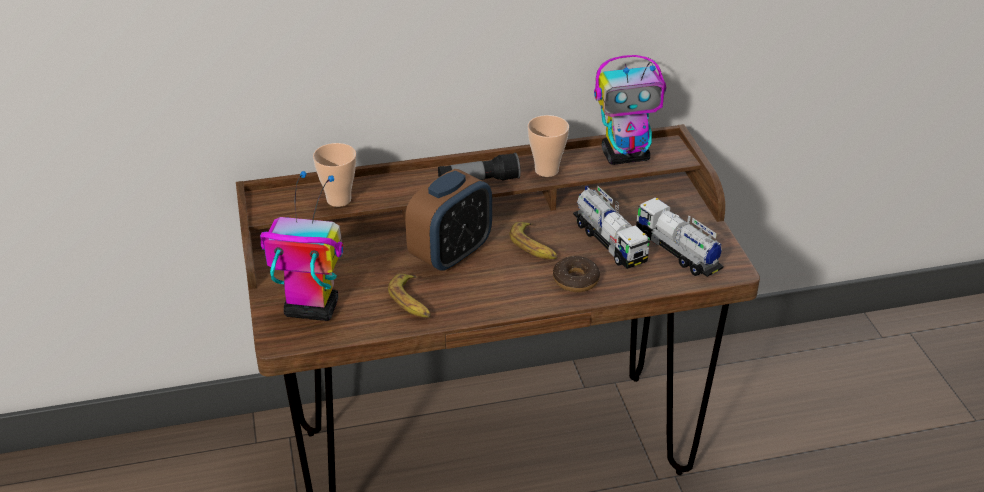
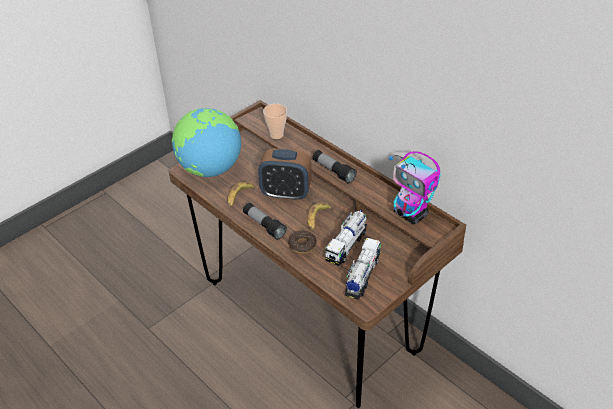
camera: 60 degrees right, 5 degrees up
toy robot [260,171,344,321] -> globe [172,108,241,177]
cup [527,115,569,177] -> none
none -> flashlight [243,203,287,240]

